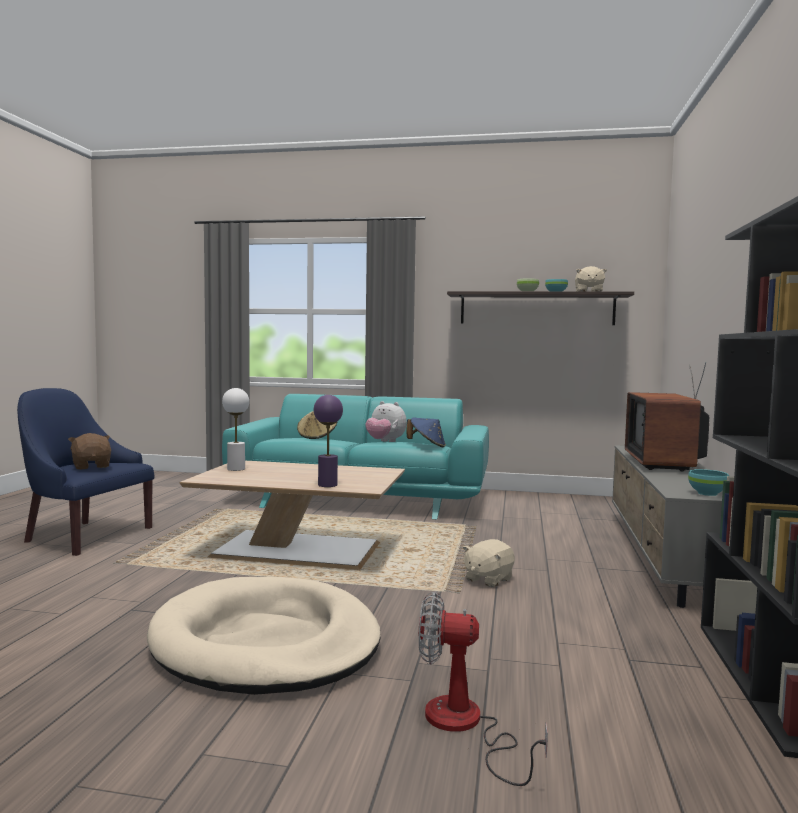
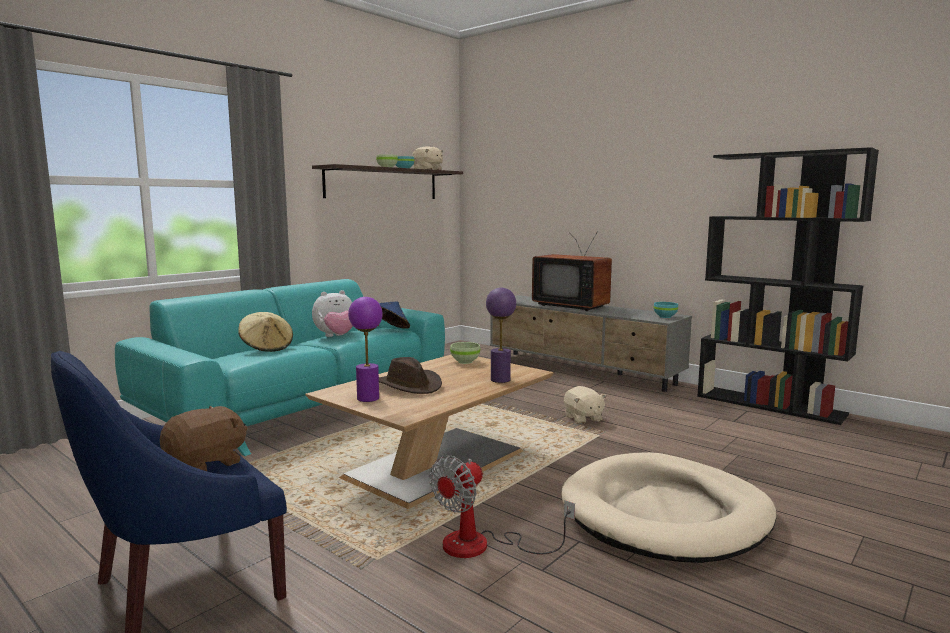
camera: 60 degrees left, 5 degrees up
brown plush toy [68,433,111,470] -> brown plush toy turned 135 degrees clockwise [160,406,247,471]
white table lamp [222,388,249,471] -> purple table lamp [348,297,383,402]
fan [419,591,548,786] -> fan moved to [430,456,575,558]
none -> brown hat [379,357,442,394]
none -> green bowl [450,342,480,364]

